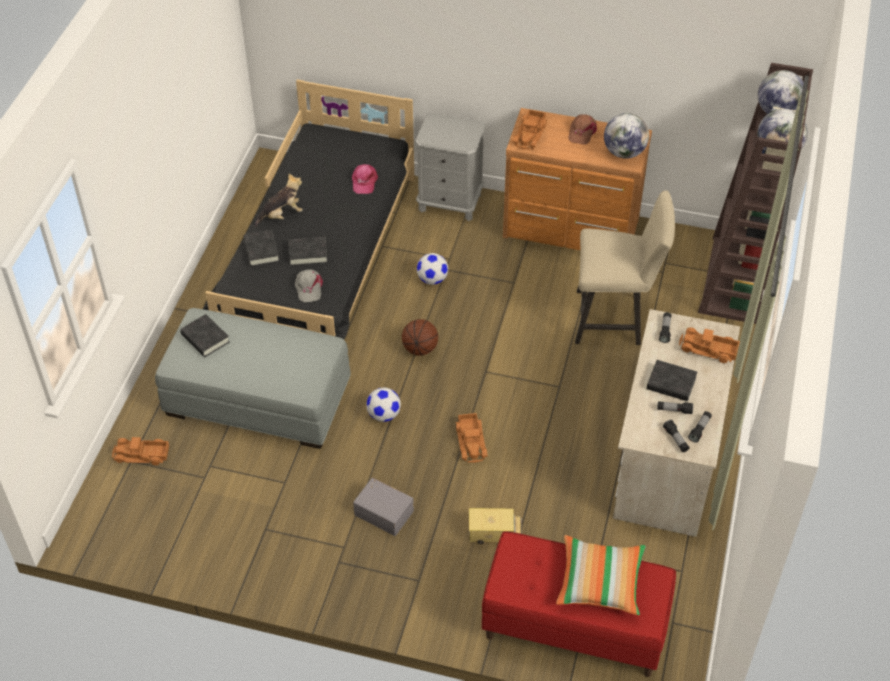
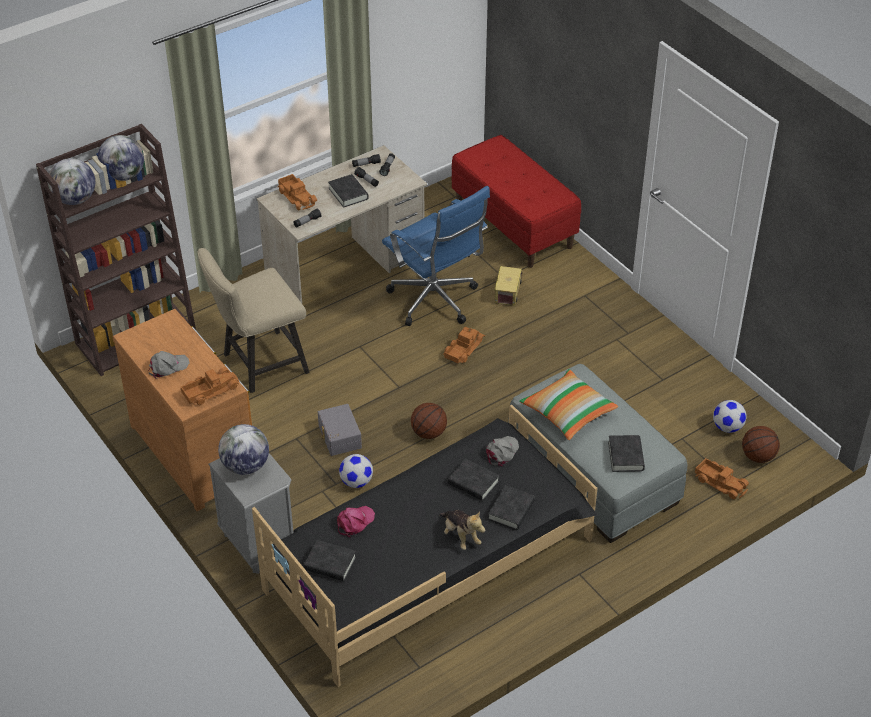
camera: 140 degrees left, 5 degrees down
plush toy [255,173,303,227] -> plush toy turned 135 degrees counterclockwise [439,510,485,550]
grey storage box [353,478,414,536] -> grey storage box moved to [318,404,362,456]
football [366,388,401,422] -> football moved to [713,400,747,433]
toy truck [469,508,522,544] -> toy truck turned 60 degrees clockwise [495,266,522,306]
pillow [556,535,646,615] -> pillow moved to [519,369,618,440]
brown cap [568,114,597,144] -> grey cap [148,351,189,379]
beige chair [575,190,675,345] -> beige chair turned 75 degrees counterclockwise [197,248,310,393]
globe [604,113,649,159] -> globe moved to [218,424,269,475]
none -> black book [304,540,356,581]
none -> blue office chair [382,186,490,326]
none -> basketball [742,426,780,463]

